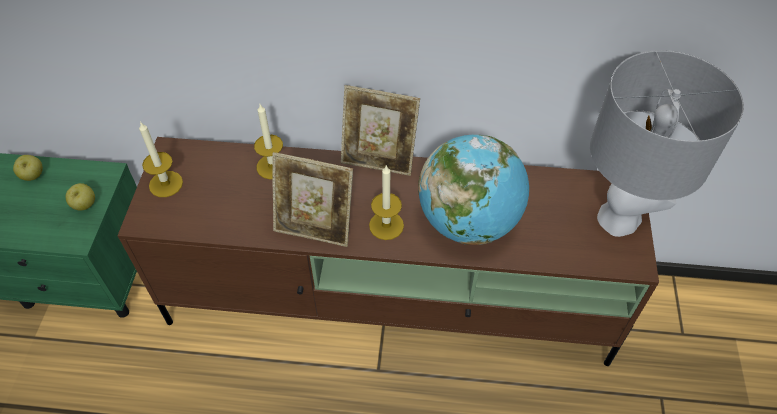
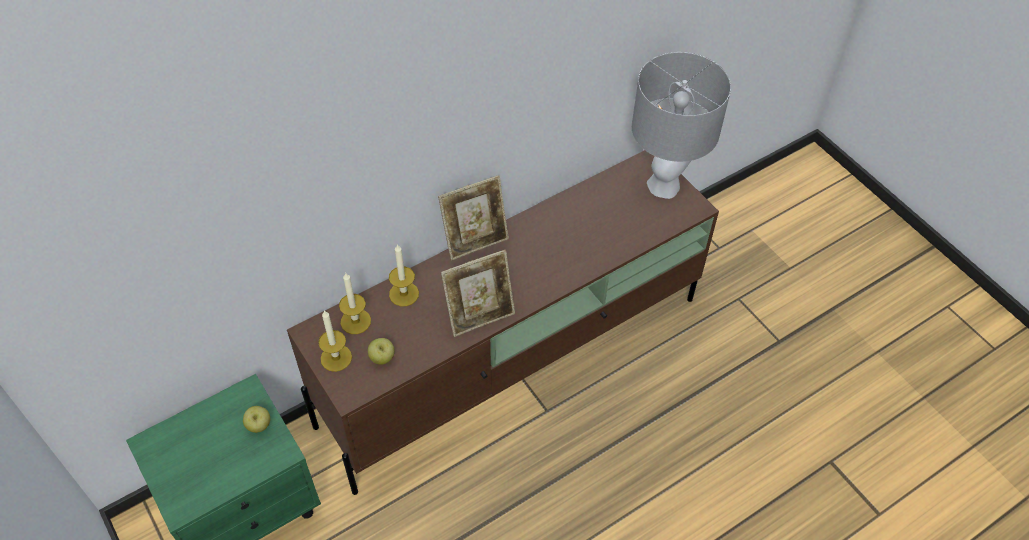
camera: 40 degrees left, 0 degrees up
apple [13,155,43,181] -> apple moved to [368,338,395,365]
candle [369,165,404,240] -> candle moved to [339,273,371,334]
globe [418,135,529,245] -> none

